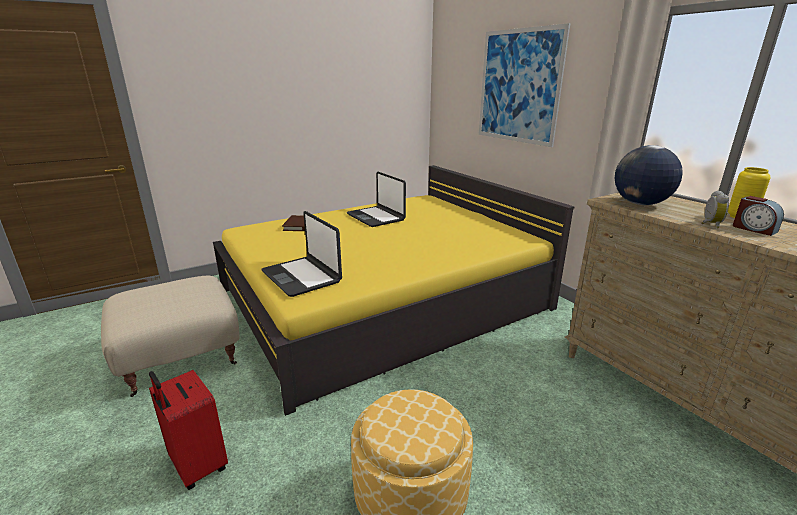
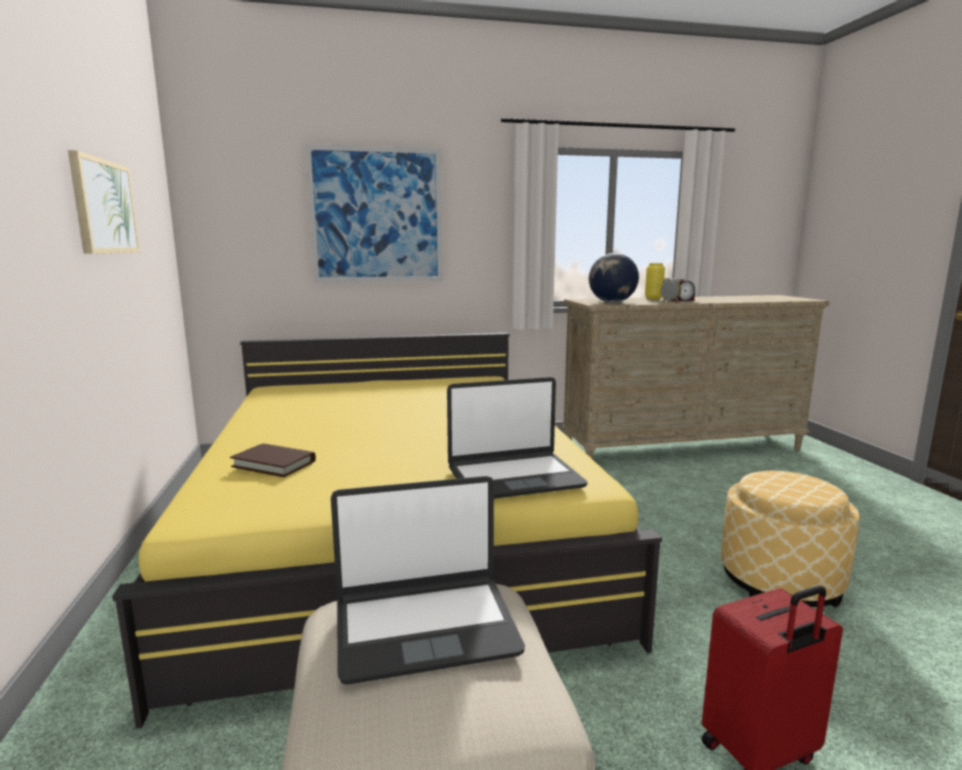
camera: 70 degrees left, 10 degrees down
laptop [347,172,406,227] -> laptop moved to [331,476,525,685]
none -> picture [68,150,140,254]

